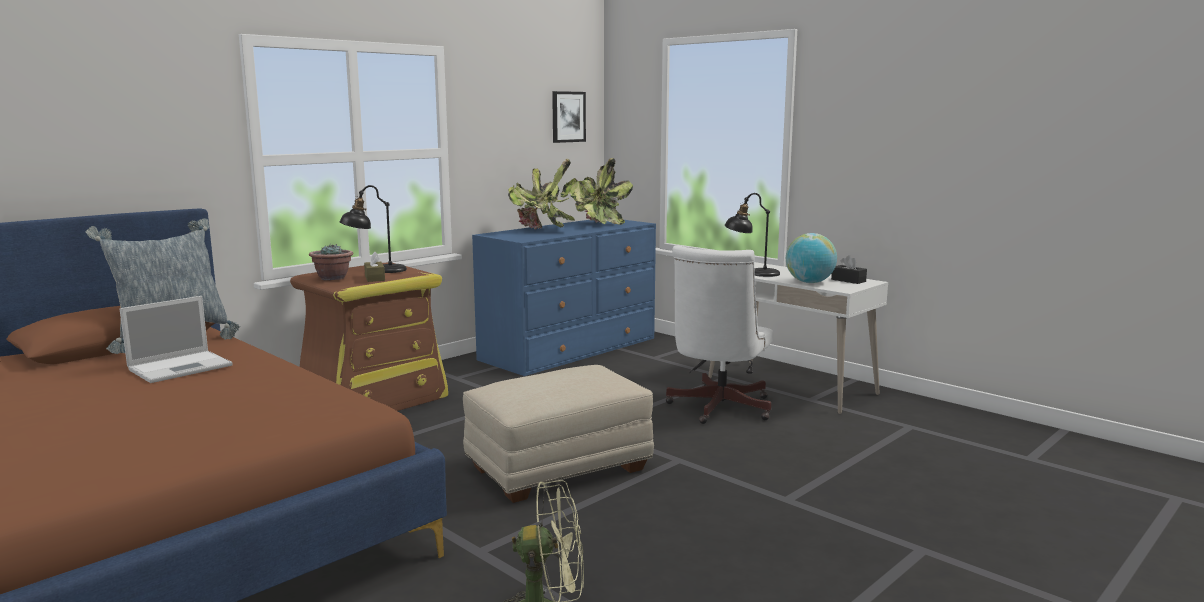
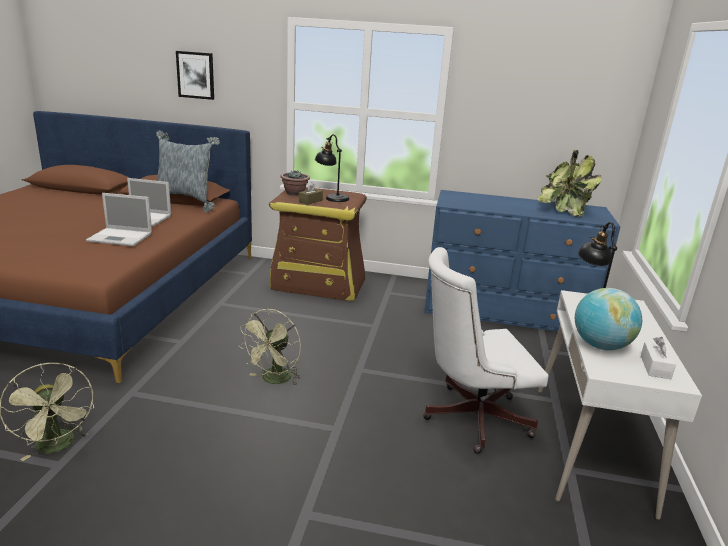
camera: 55 degrees right, 10 degrees up
beige ottoman [463,365,654,503] -> green fan [238,309,301,386]
potted plant [508,159,575,229] -> none
picture [552,91,586,143] -> picture moved to [176,51,214,100]
black tissue box [831,255,867,284] -> white tissue box [641,337,676,379]
none -> laptop [86,193,152,246]

